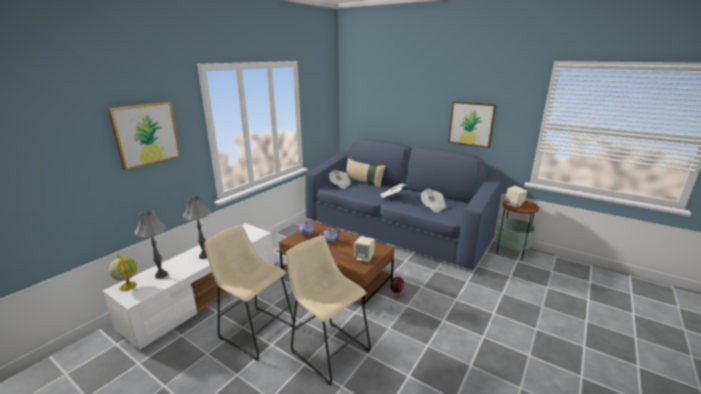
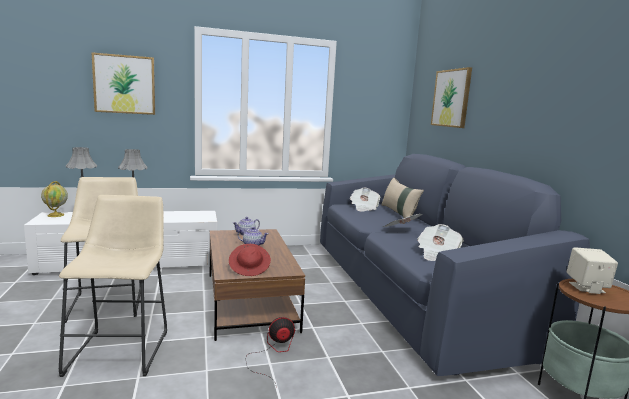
camera: 40 degrees right, 10 degrees down
beige speaker [354,236,375,262] -> red hat [229,244,271,276]
picture [448,101,497,148] -> picture moved to [431,67,472,128]

